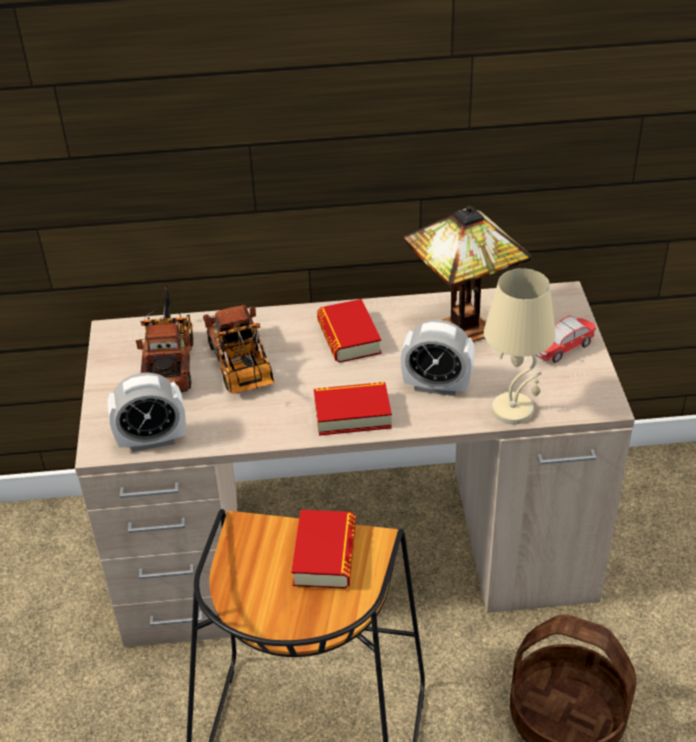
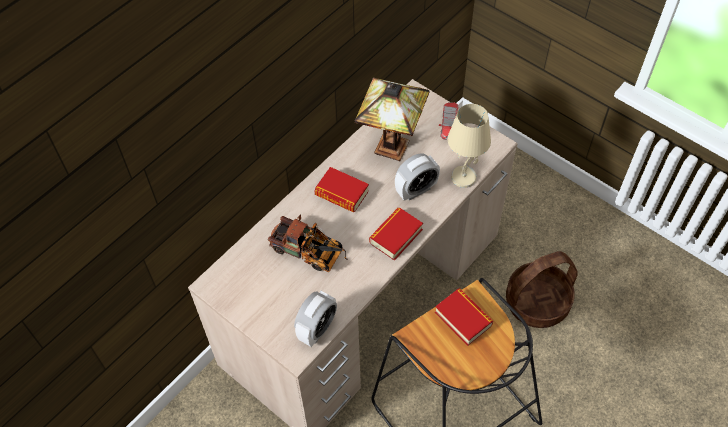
camera: 45 degrees left, 15 degrees up
toy truck [136,285,193,392] -> none

